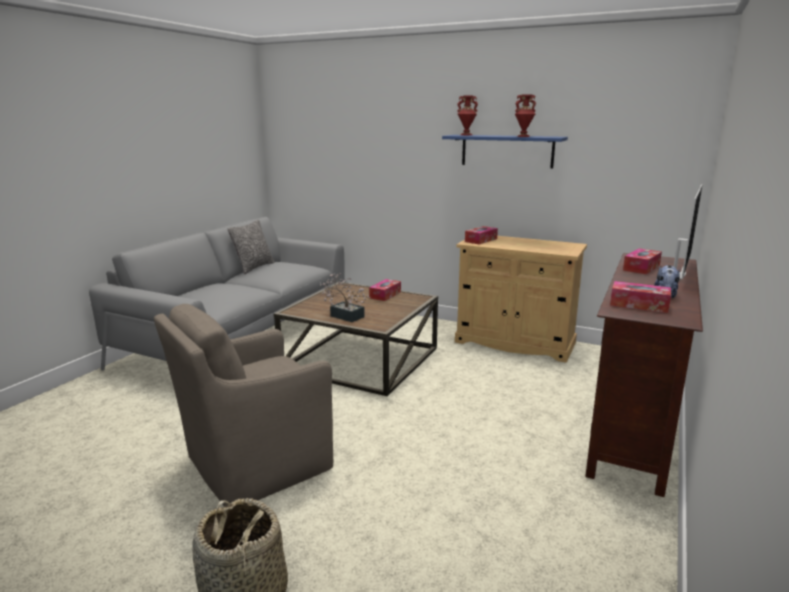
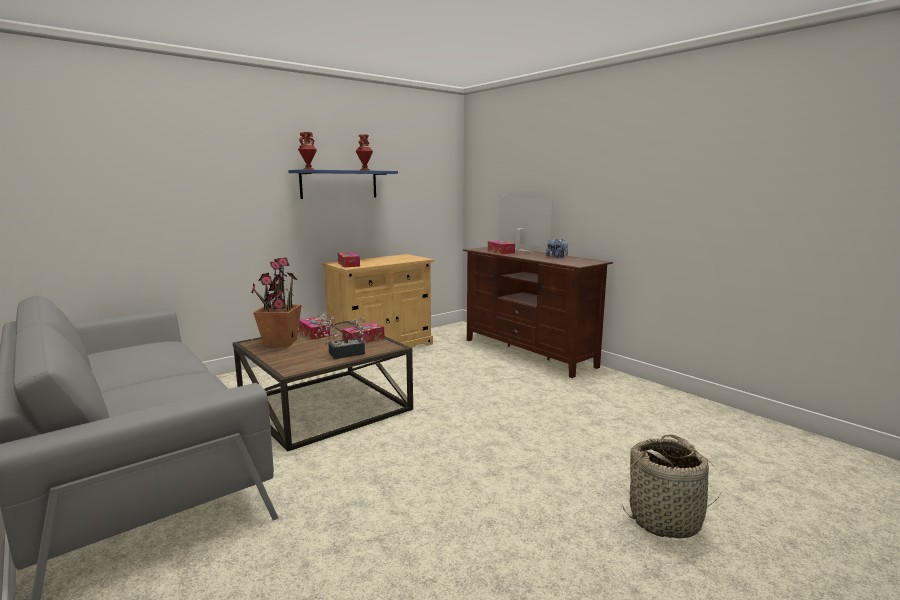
camera: 65 degrees left, 5 degrees down
brown armchair [154,304,333,507] -> none
pillow [228,220,274,274] -> none
tissue box [610,281,671,313] -> tissue box moved to [342,323,385,343]
none -> potted plant [251,258,302,347]

